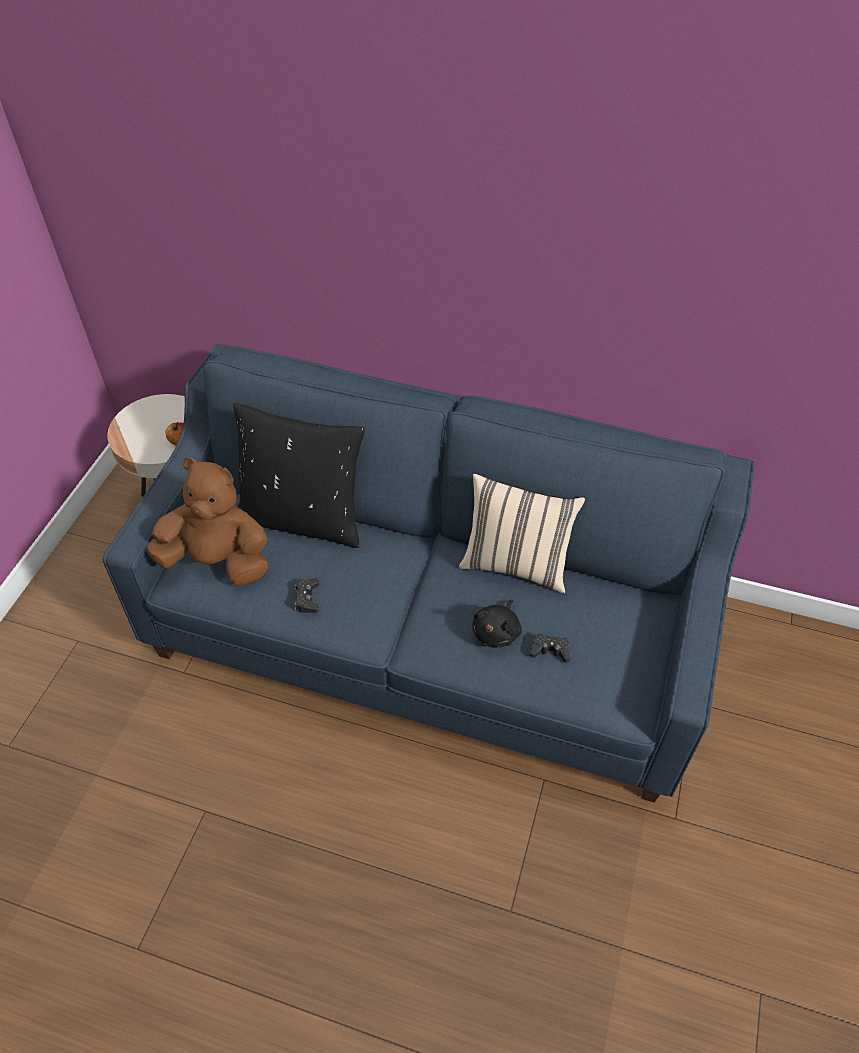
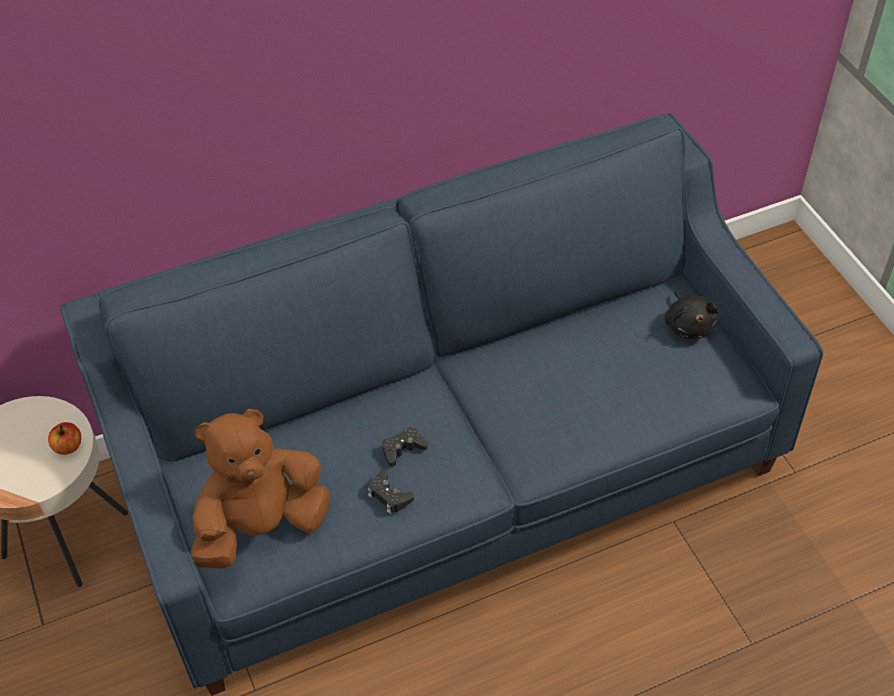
camera: 40 degrees left, 0 degrees up
black pillow [233,403,365,548] -> none
beige pillow [459,473,585,594] -> none
black plush toy [472,600,522,648] -> black plush toy moved to [665,291,718,339]
black game controller [530,633,571,663] -> black game controller moved to [382,427,428,466]

